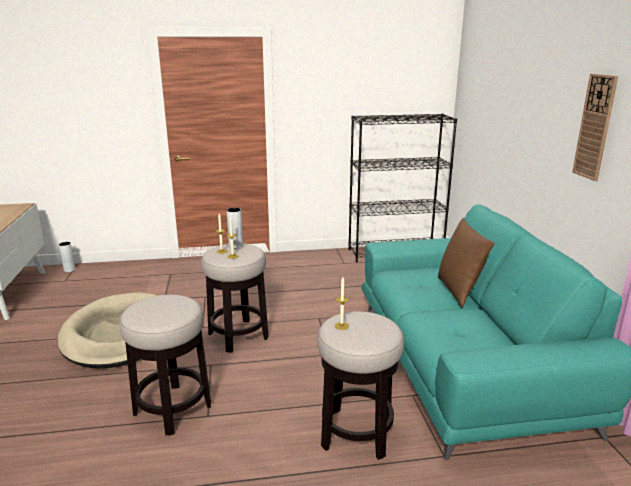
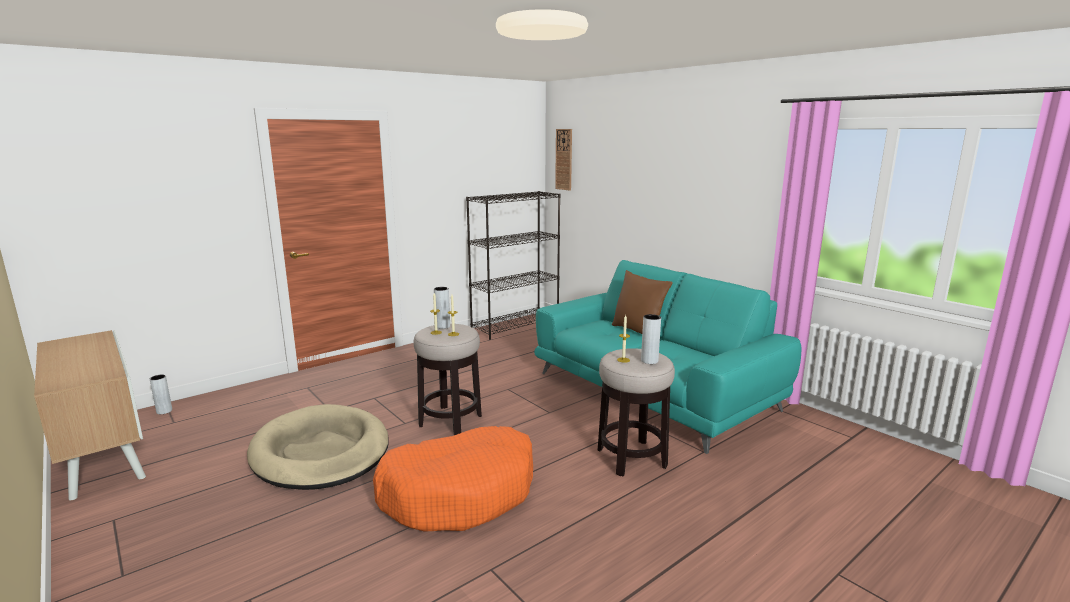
camera: 30 degrees left, 5 degrees down
stool [119,295,211,436] -> orange dog bed [373,426,533,531]
wall clock [572,74,618,181] -> wall clock moved to [555,129,572,191]
none -> grey vase [641,314,661,364]

